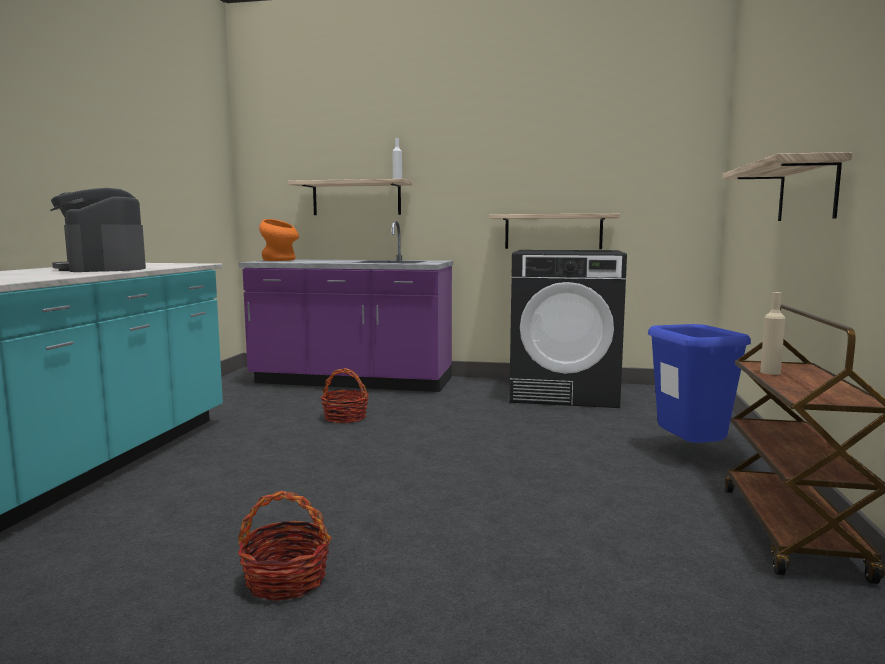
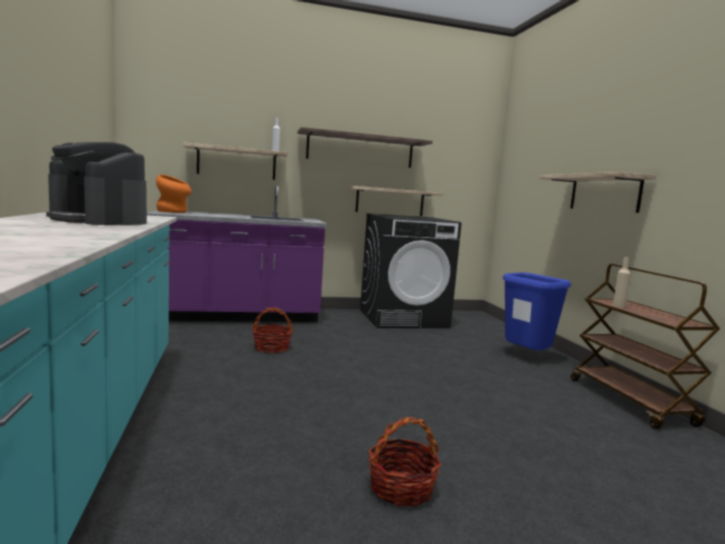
camera: 25 degrees left, 0 degrees up
none -> shelf [297,127,433,168]

